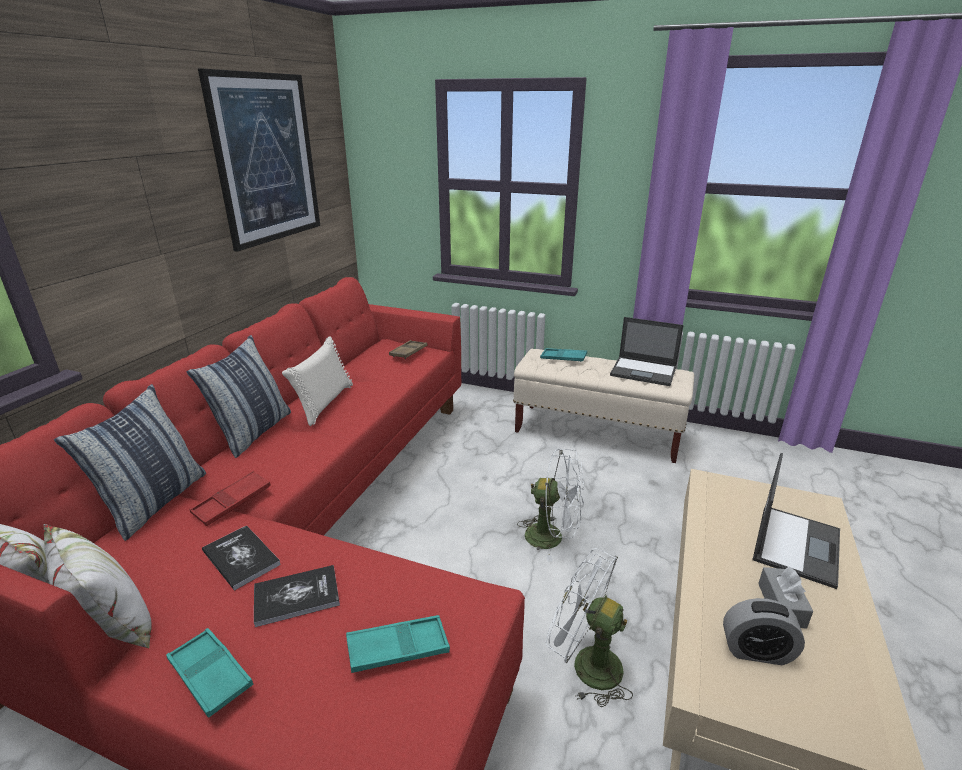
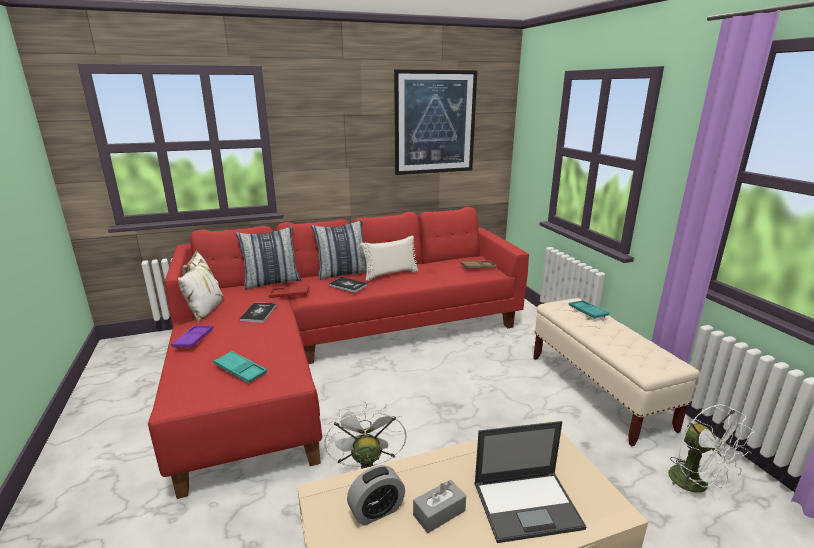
camera: 50 degrees right, 5 degrees down
turquoise tray [166,628,253,718] -> purple tray [171,325,214,349]
book [254,565,340,627] -> book moved to [328,277,368,293]
white fan [517,448,584,562] -> white fan moved to [668,405,754,499]
laptop [610,317,683,386] -> none
alarm clock [723,598,805,665] -> alarm clock turned 90 degrees counterclockwise [347,465,405,525]

